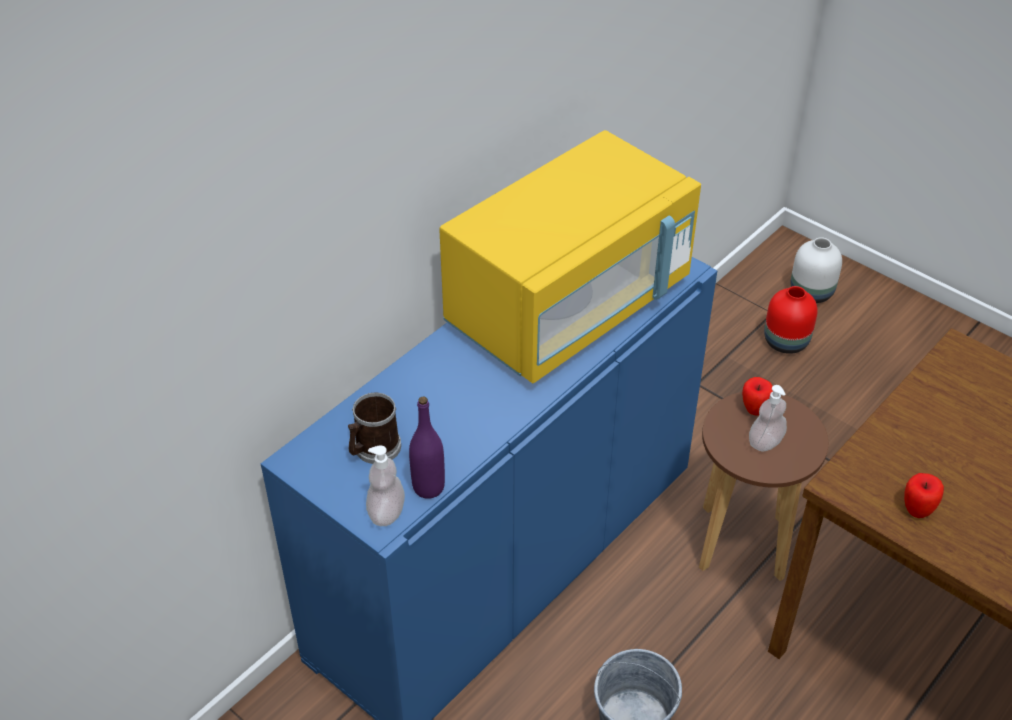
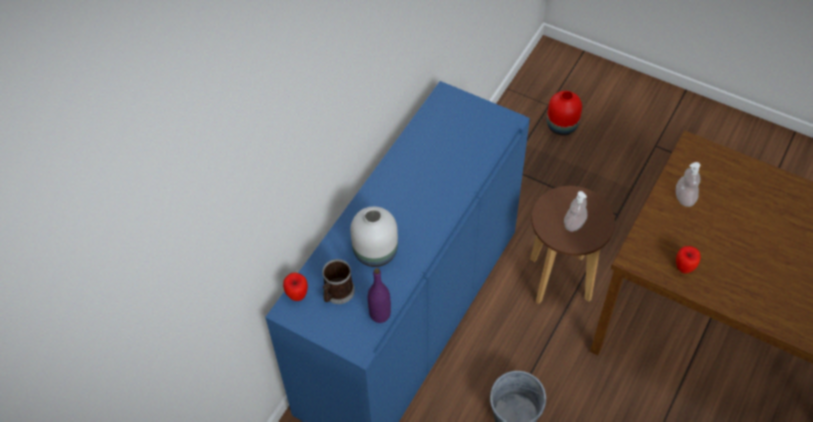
camera: 10 degrees left, 10 degrees up
soap dispenser [366,445,405,526] -> soap dispenser moved to [676,162,700,207]
yellow microwave [439,130,701,383] -> none
apple [742,377,773,416] -> apple moved to [283,272,308,301]
white vase [791,237,842,303] -> white vase moved to [350,206,398,267]

